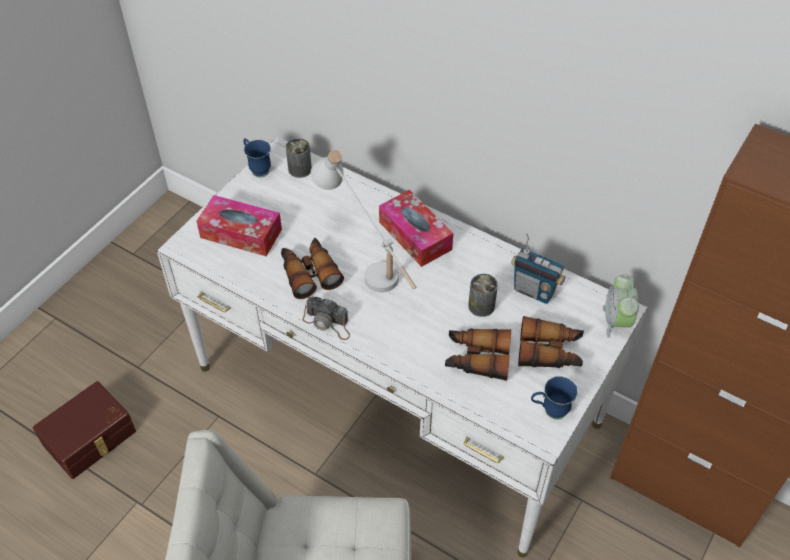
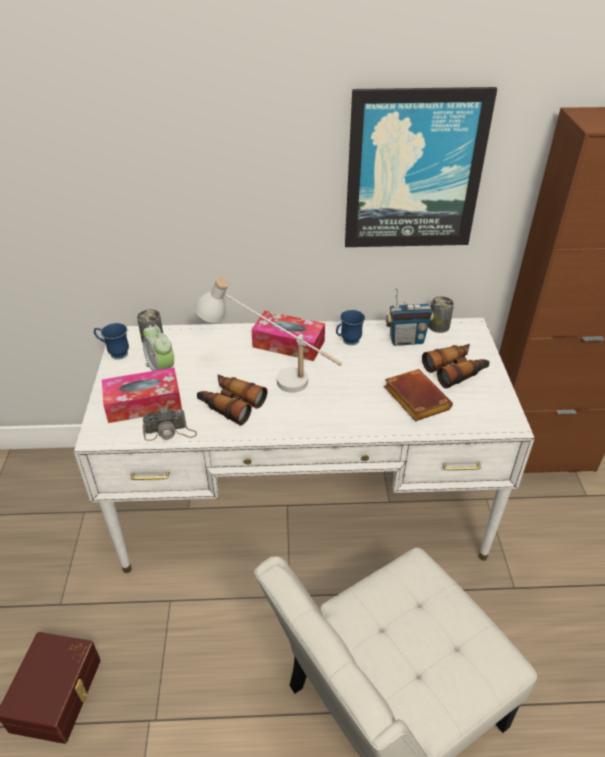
camera: 35 degrees left, 10 degrees down
camera [302,296,350,340] -> camera moved to [142,408,197,441]
binoculars [445,328,511,381] -> brown book [384,369,453,421]
can [468,274,498,317] -> can moved to [428,296,454,333]
blue mug [531,376,578,420] -> blue mug moved to [336,310,365,346]
alarm clock [603,274,639,338] -> alarm clock moved to [143,325,174,371]
none -> picture [345,87,497,247]

